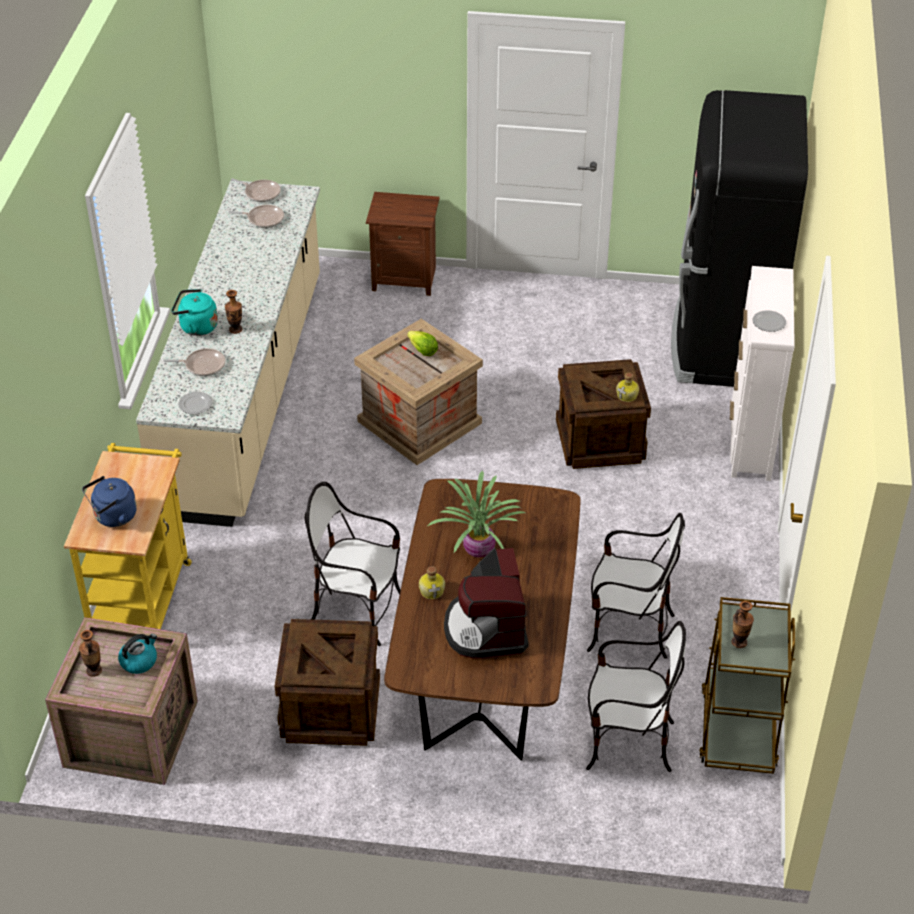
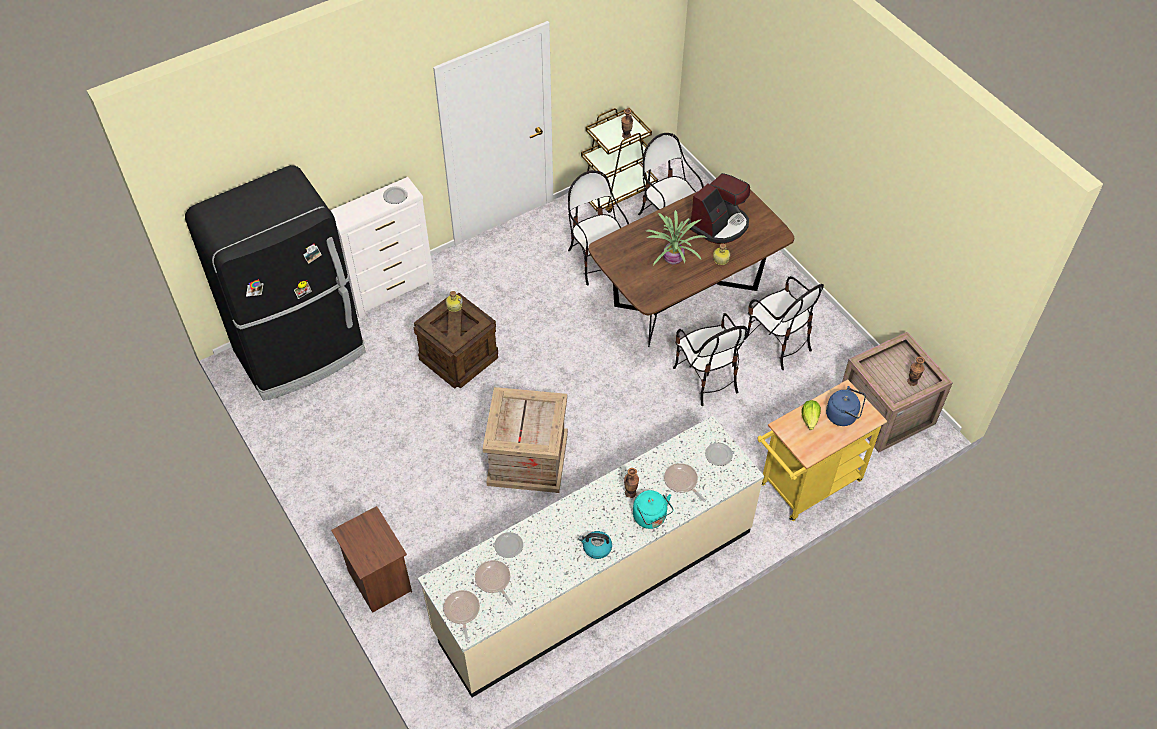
camera: 130 degrees left, 10 degrees up
kettle [118,634,157,674] -> kettle moved to [579,531,612,559]
crate [275,619,380,746] -> chair [745,276,824,370]
lettuce [407,331,438,356] -> lettuce moved to [801,400,821,430]
none -> plate [494,532,523,558]

